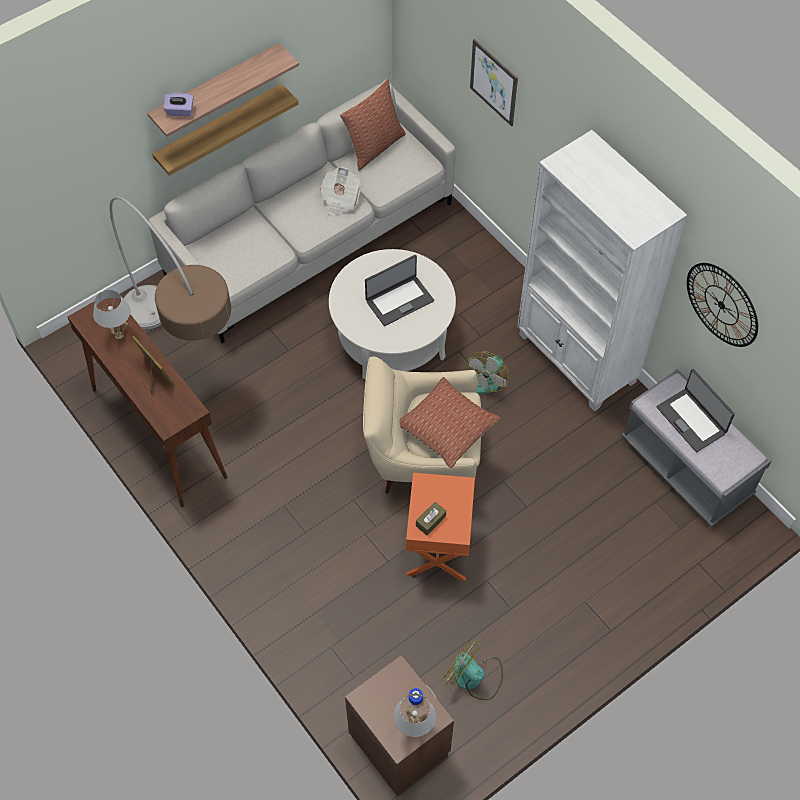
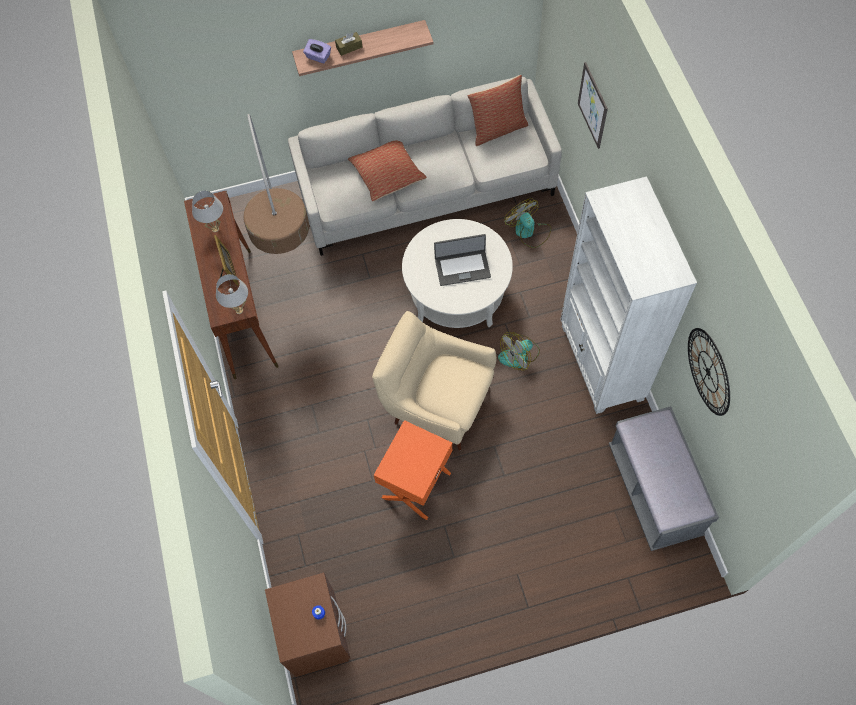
camera: 25 degrees right, 5 degrees up
shelf [152,83,298,176] -> none
newspaper [320,167,362,215] -> none
white table lamp [394,694,436,737] -> white table lamp moved to [216,274,248,314]
pillow [399,377,500,468] -> pillow moved to [348,141,427,201]
brown tissue box [416,502,446,535] -> brown tissue box moved to [335,32,362,56]
fan [443,639,503,700] -> fan moved to [505,198,551,248]
laptop [656,369,735,452] -> none

